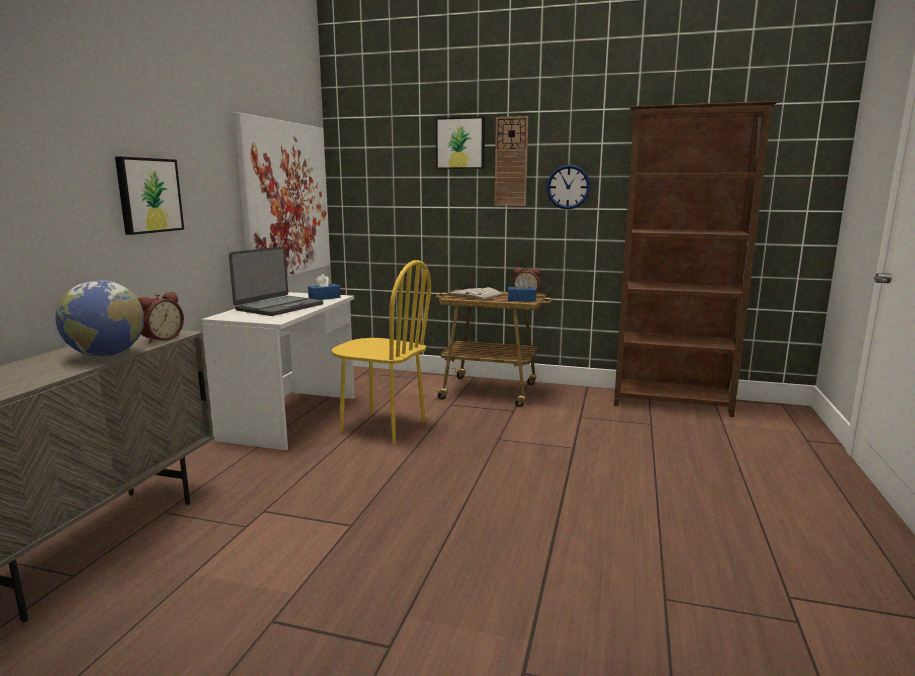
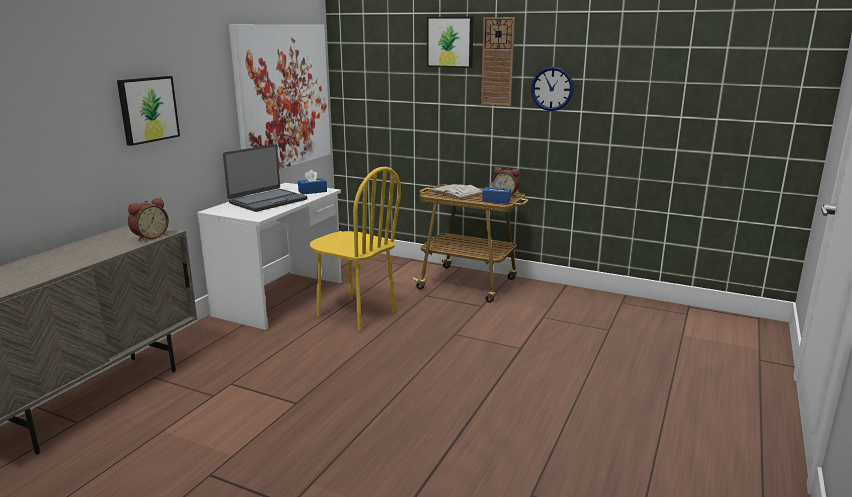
camera: 10 degrees right, 5 degrees up
globe [56,280,144,357] -> none
brown bookcase [614,101,779,417] -> none

